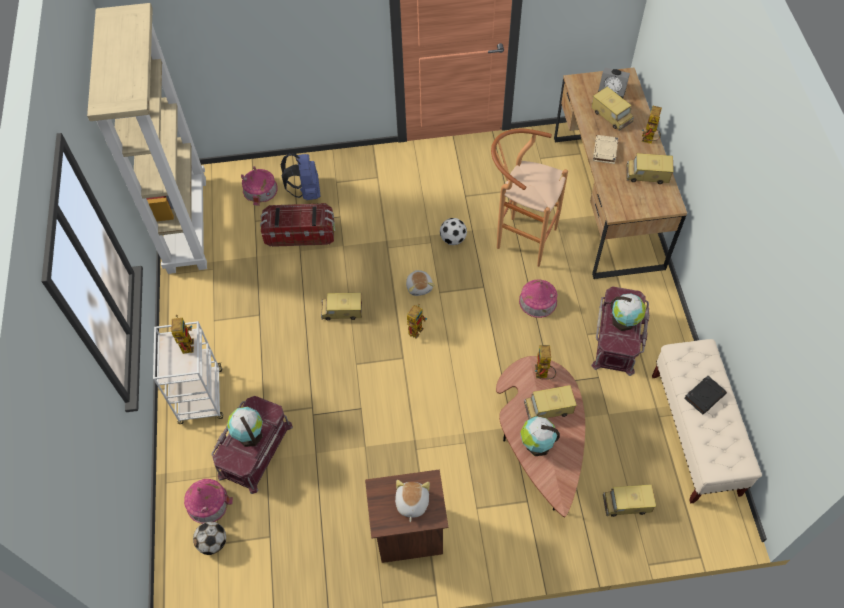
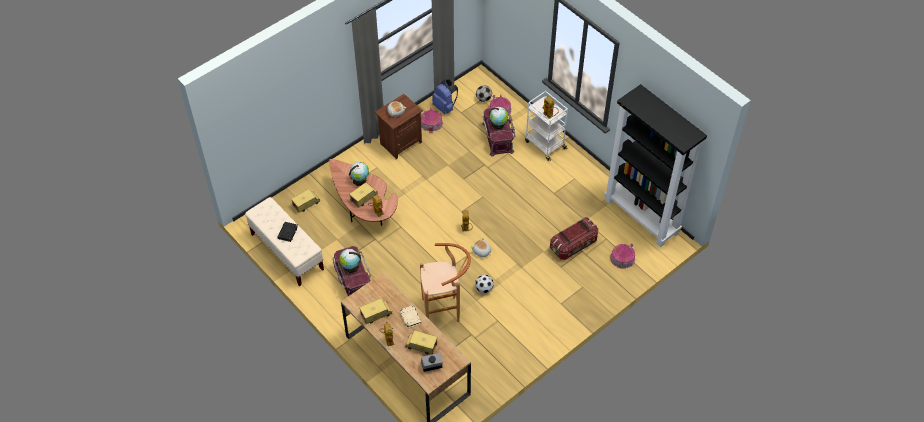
camera: 145 degrees right, 5 degrees down
beige bookcase [87,3,207,274] -> black bookcase [604,84,707,247]
blue backpack [280,153,321,200] -> blue backpack moved to [432,80,458,114]
toy truck [321,293,362,320] -> none
toy house [519,280,557,318] -> toy house moved to [421,108,443,133]

